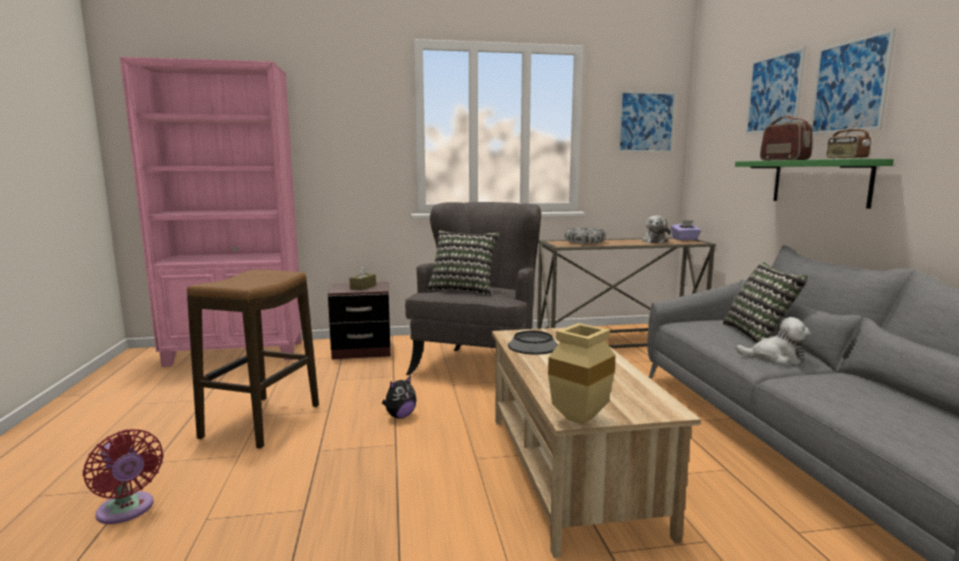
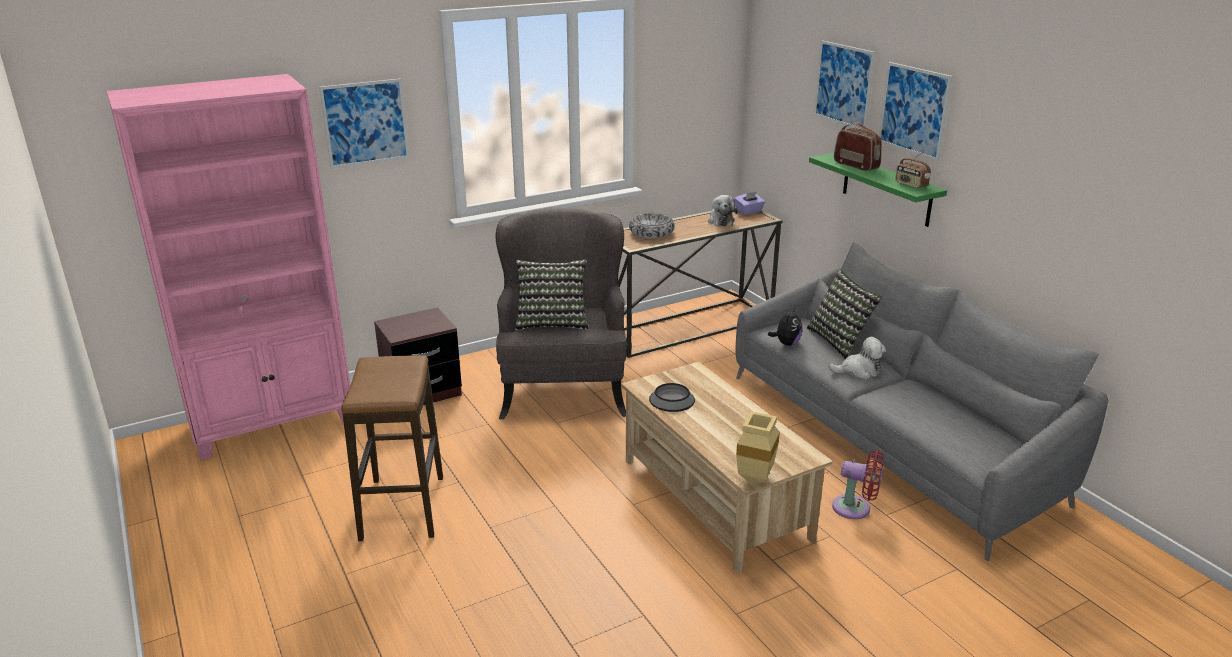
camera: 20 degrees left, 15 degrees up
red fan [83,429,164,524] -> red fan moved to [832,450,884,519]
brown tissue box [349,265,376,290] -> none
plush toy [382,375,416,419] -> plush toy moved to [768,307,802,346]
picture [617,91,676,152] -> picture moved to [319,78,409,169]

